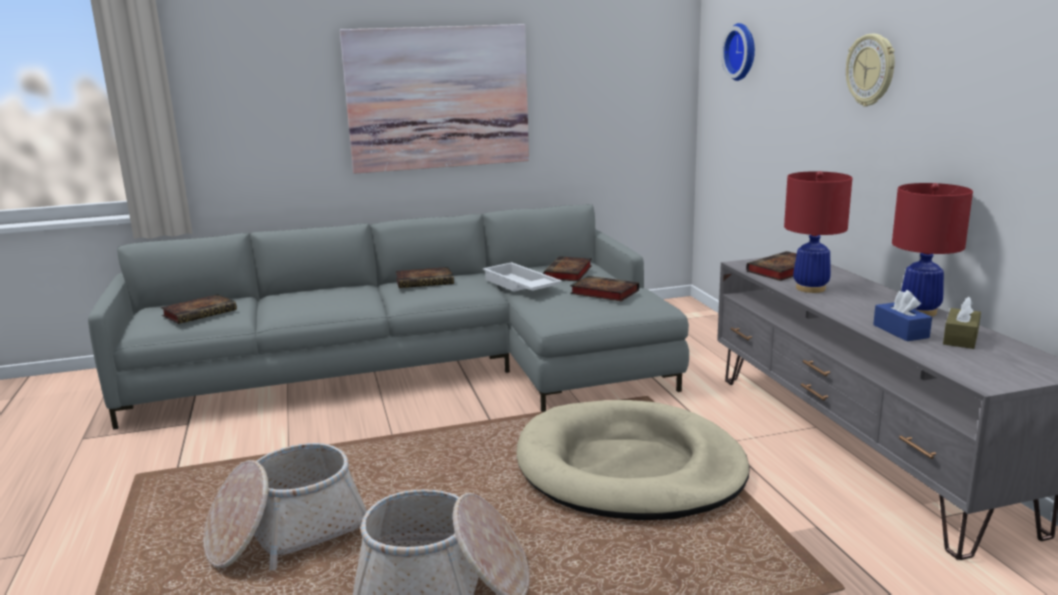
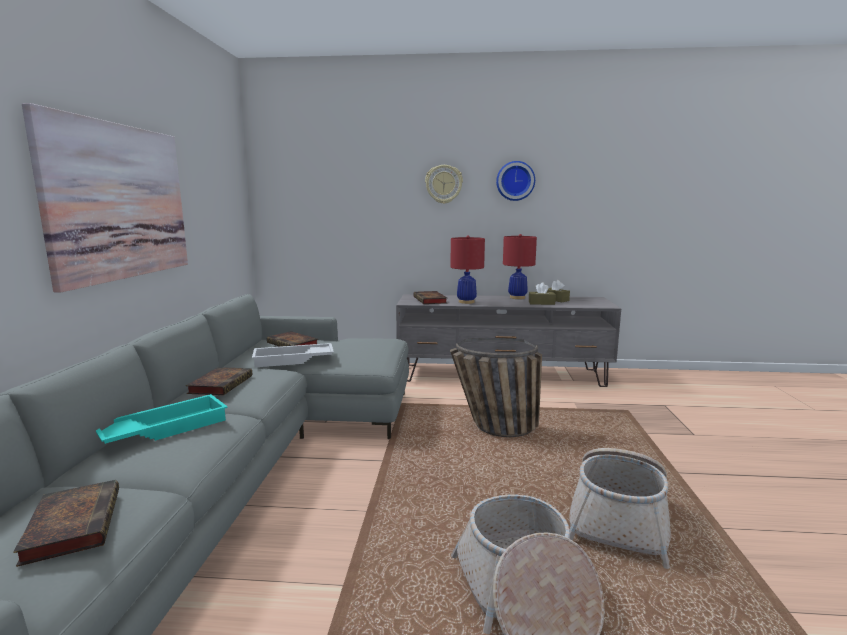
camera: 70 degrees left, 5 degrees down
beige dog bed [517,400,750,520] -> basket [450,338,542,437]
book [570,276,639,301] -> none
wall clock [721,23,755,81] -> wall clock moved to [496,161,535,201]
blue tissue box [873,290,932,341] -> brown tissue box [529,282,556,305]
none -> turquoise tray [96,394,228,444]

